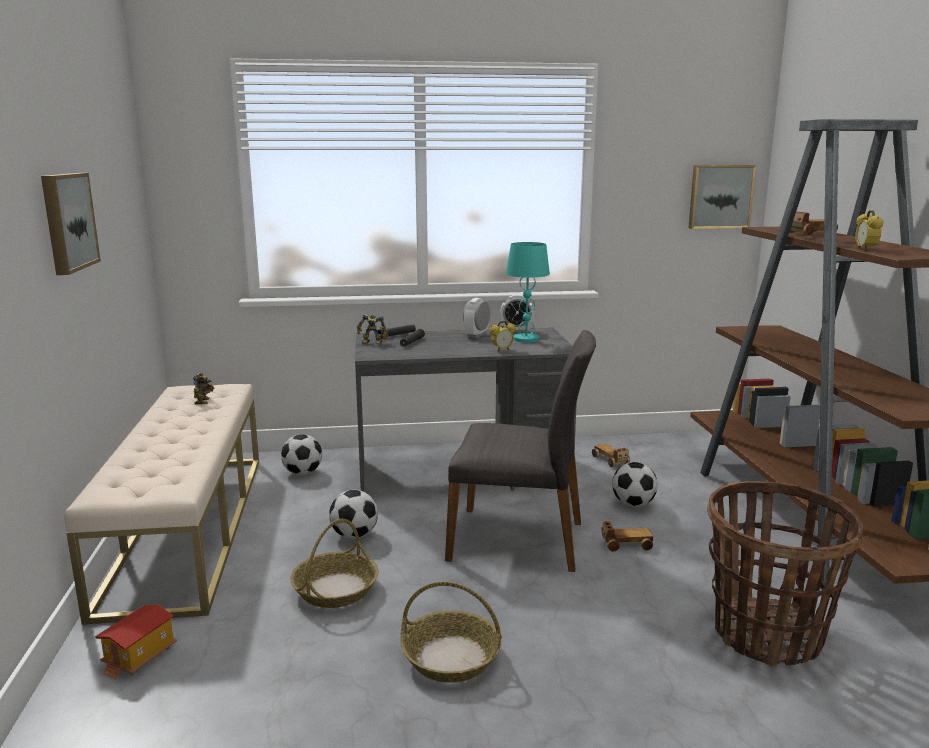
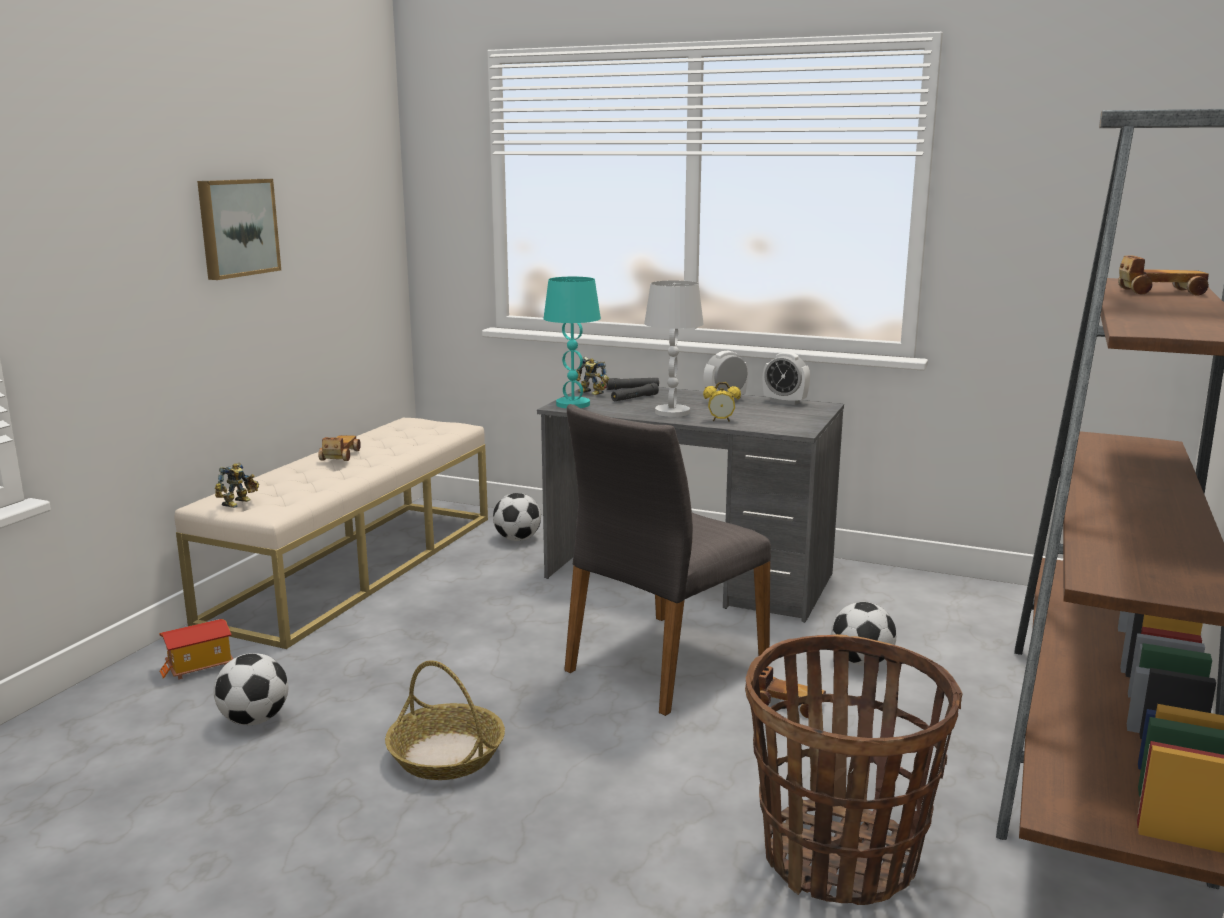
camera: 30 degrees right, 0 degrees up
toy robot [193,372,214,404] -> toy robot moved to [215,463,259,508]
basket [290,519,379,608] -> none
football [329,490,378,539] -> football moved to [213,653,288,725]
grey chair [445,330,596,572] -> grey chair turned 90 degrees clockwise [564,404,771,716]
turquoise table lamp [506,242,550,343] -> turquoise table lamp moved to [543,277,601,408]
toy car [592,444,630,467] -> toy car moved to [318,435,361,461]
picture [689,165,756,229] -> none
alarm clock [855,210,883,251] -> none
none -> white table lamp [644,280,704,417]

